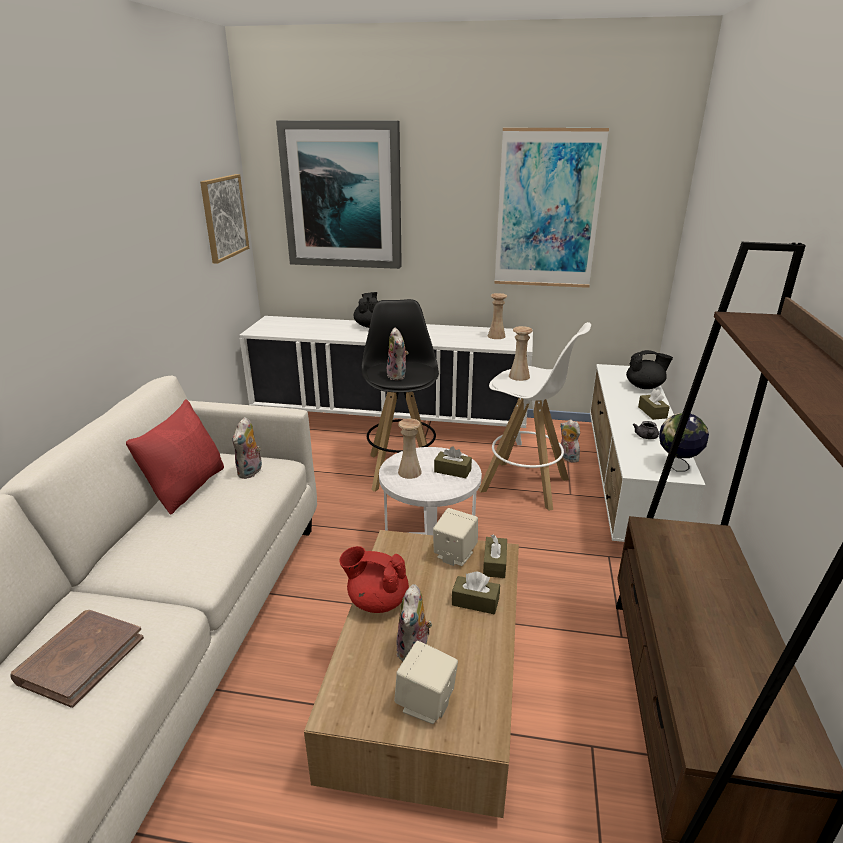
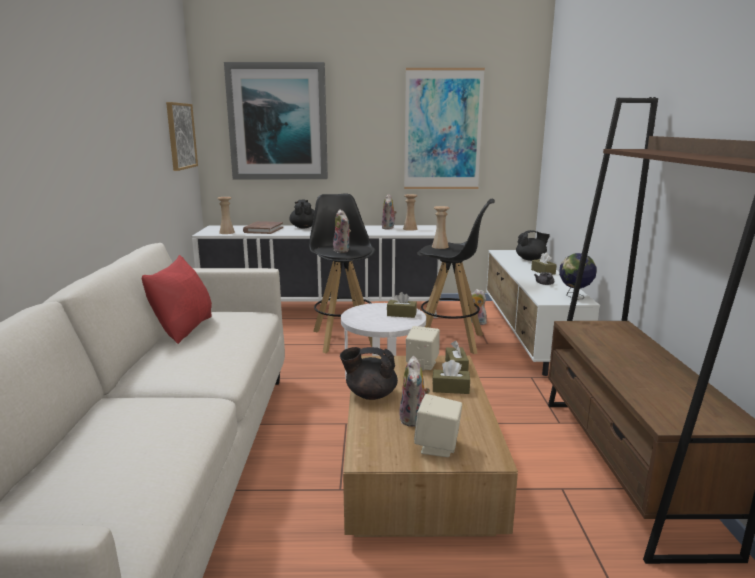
camera: 10 degrees left, 10 degrees down
brown book [10,610,144,708] -> brown book moved to [243,221,283,234]
plush toy [232,417,262,479] -> plush toy moved to [382,194,397,229]
red teapot [339,546,409,613] -> black teapot [340,347,398,400]
beige vase [398,418,422,479] -> beige vase moved to [217,197,235,234]
white stool [479,322,591,511] -> black stool [417,199,495,354]

